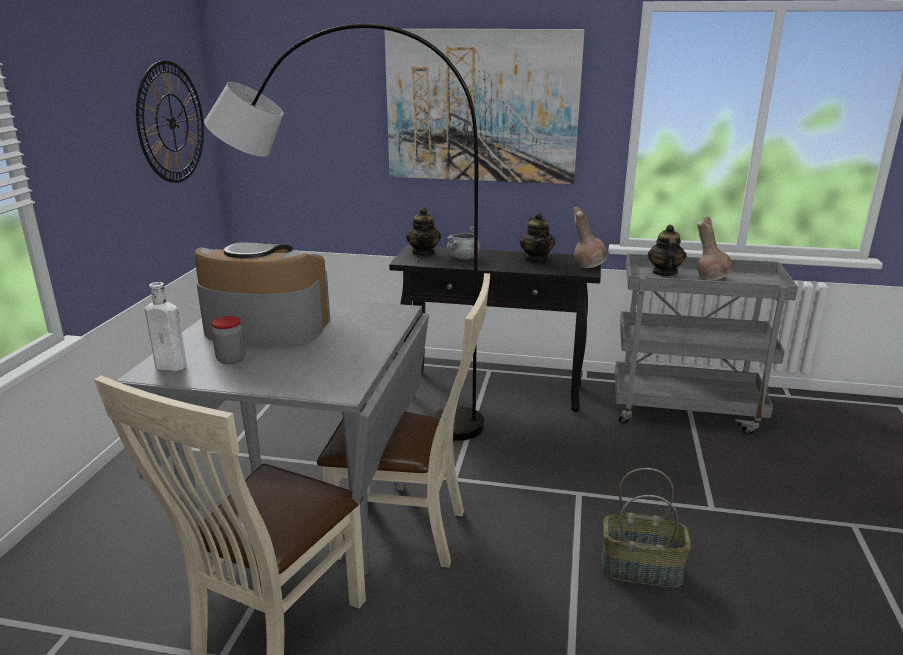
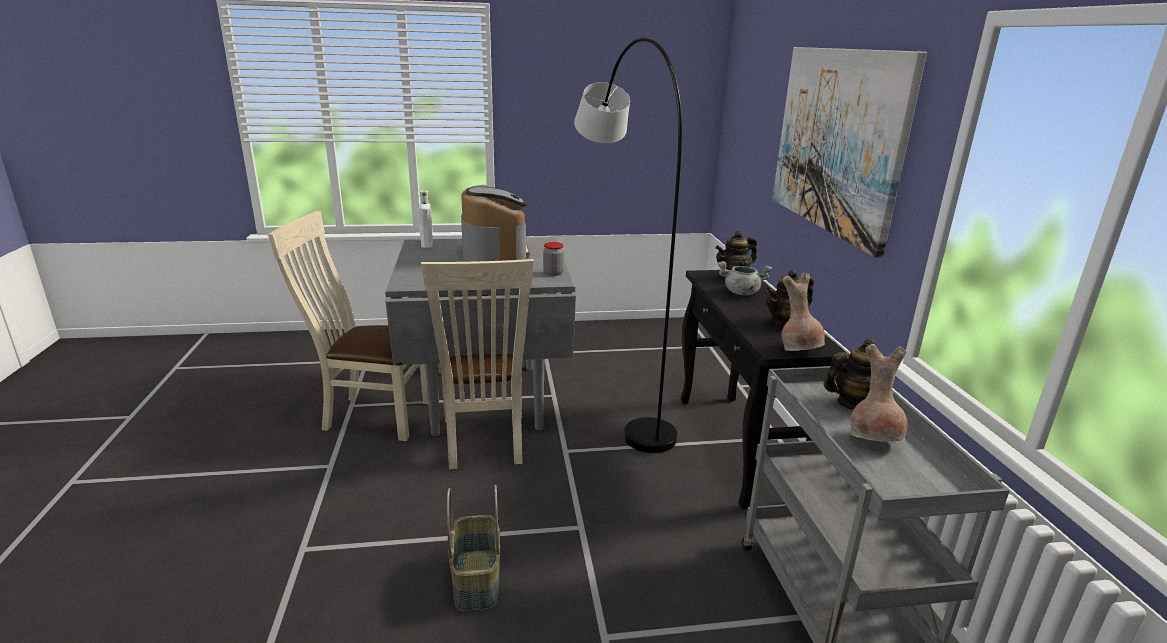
camera: 70 degrees right, 0 degrees up
wall clock [136,61,204,183] -> none
jar [212,316,246,364] -> jar moved to [543,242,564,276]

